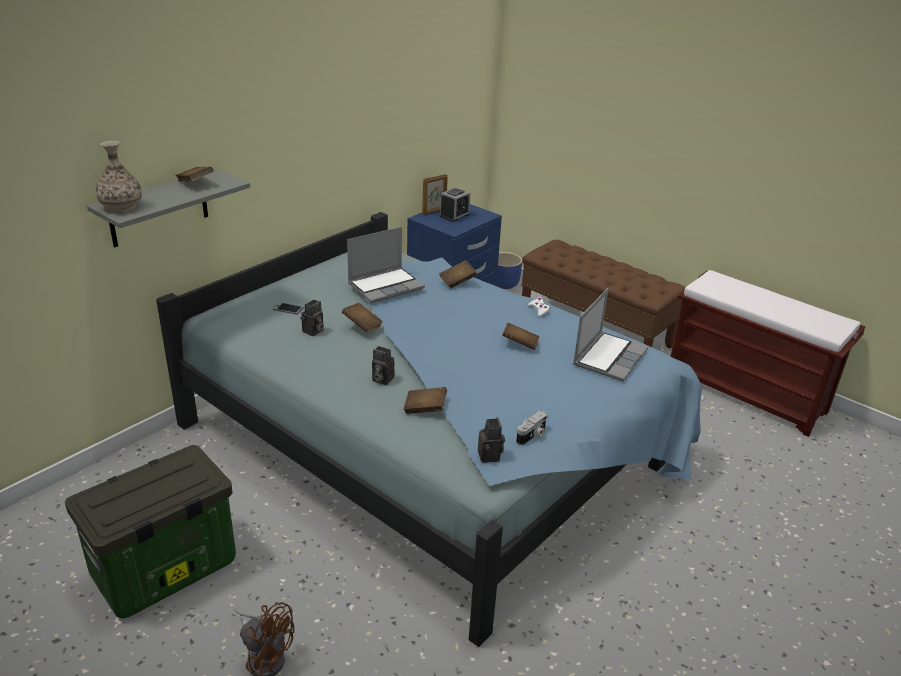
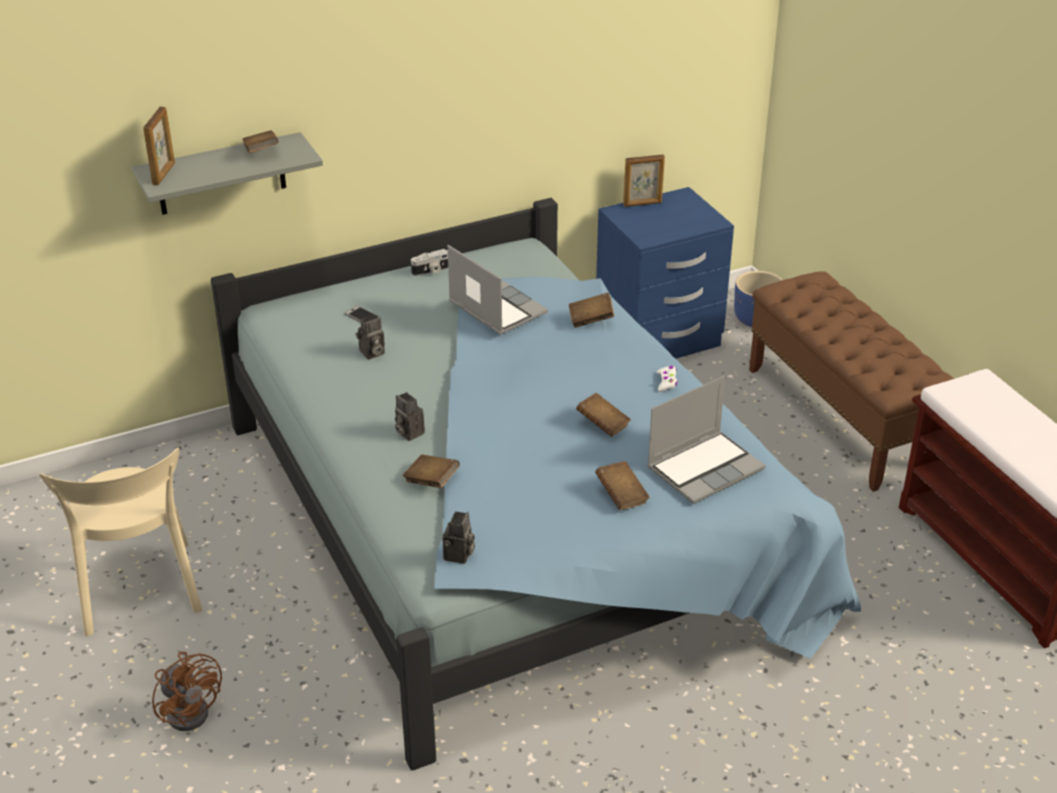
camera: 25 degrees right, 5 degrees up
storage box [65,445,236,618] -> beige chair [39,447,202,636]
vase [96,141,142,212] -> picture frame [143,107,175,185]
brown book [342,303,383,332] -> brown book moved to [595,461,650,510]
laptop [347,227,425,303] -> laptop turned 120 degrees counterclockwise [448,245,548,335]
alarm clock [439,187,470,222] -> none
camera [516,411,548,445] -> camera moved to [411,249,448,276]

